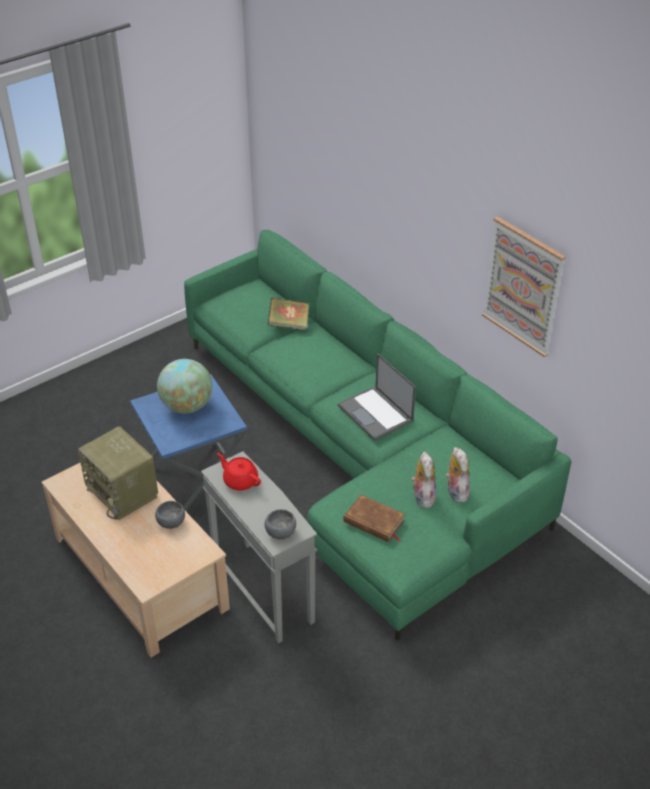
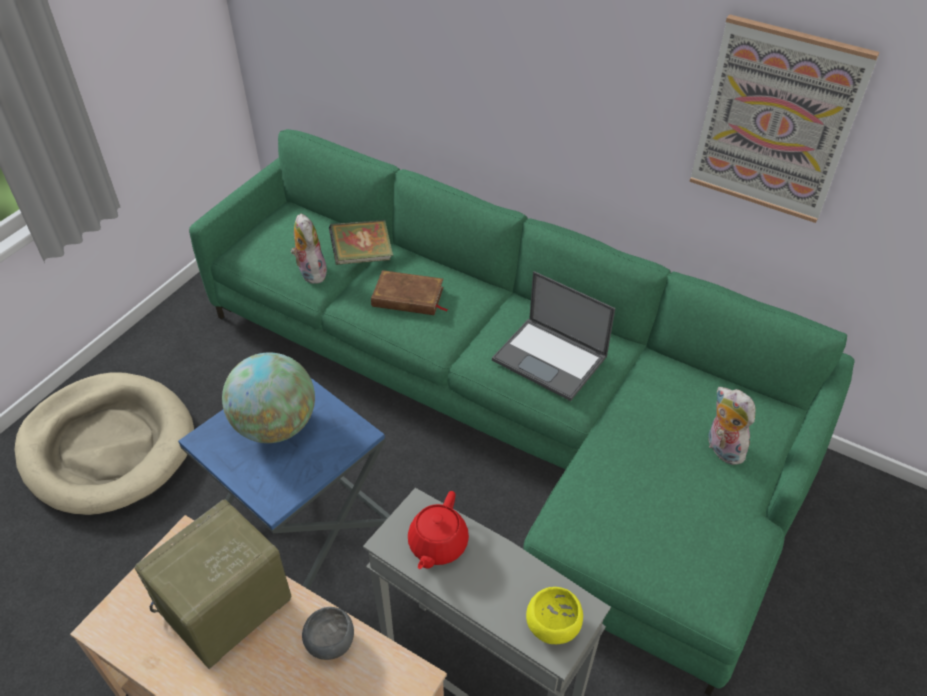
camera: 20 degrees left, 5 degrees up
radio [78,426,158,520] -> radio turned 105 degrees clockwise [134,499,291,669]
red teapot [217,453,261,490] -> red teapot turned 90 degrees counterclockwise [408,491,469,569]
grey bowl [264,509,296,539] -> yellow bowl [526,587,583,644]
brown book [343,495,405,542] -> brown book moved to [371,270,449,315]
plush toy [411,452,436,508] -> plush toy moved to [290,214,327,284]
none -> beige dog bed [15,372,194,515]

